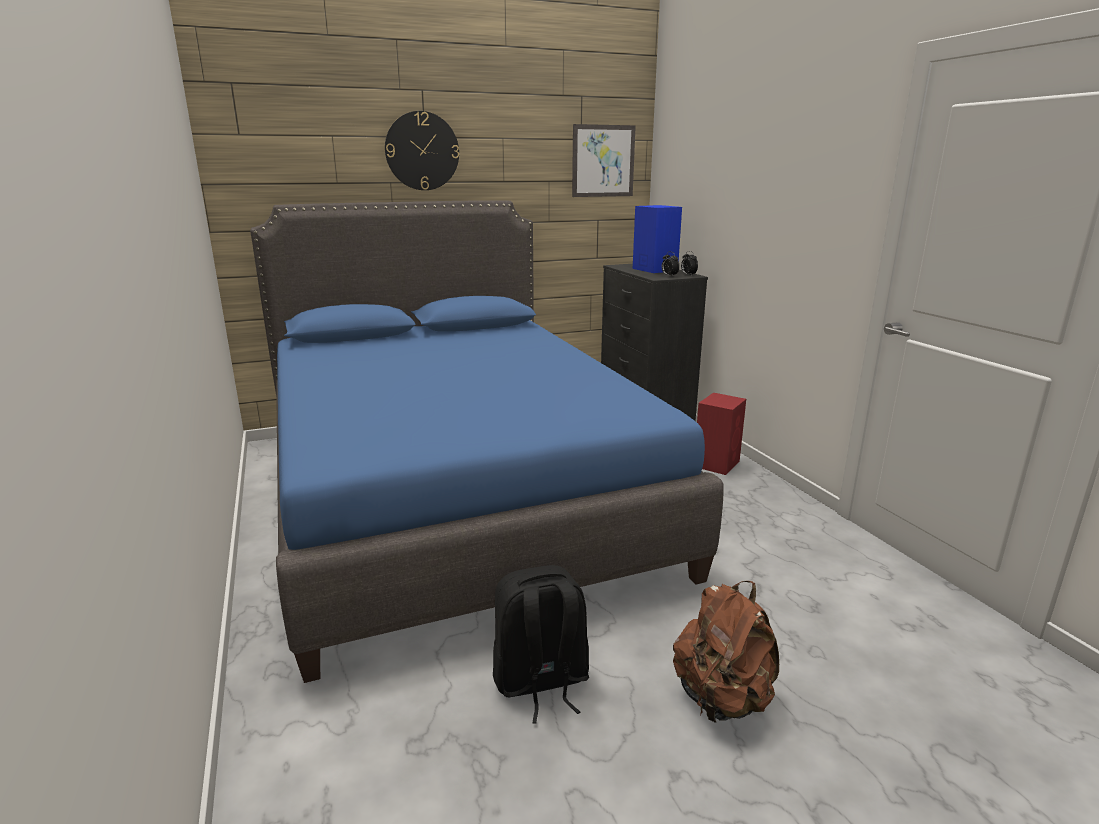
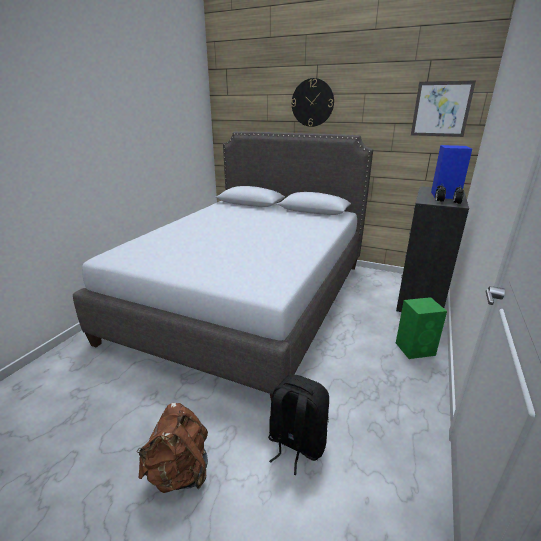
camera: 45 degrees right, 5 degrees up
blue bed [250,200,724,683] -> grey bed [73,131,373,400]
black backpack [493,565,589,724] -> black backpack moved to [268,375,329,475]
red speaker [697,393,746,475] -> green speaker [396,297,447,359]

